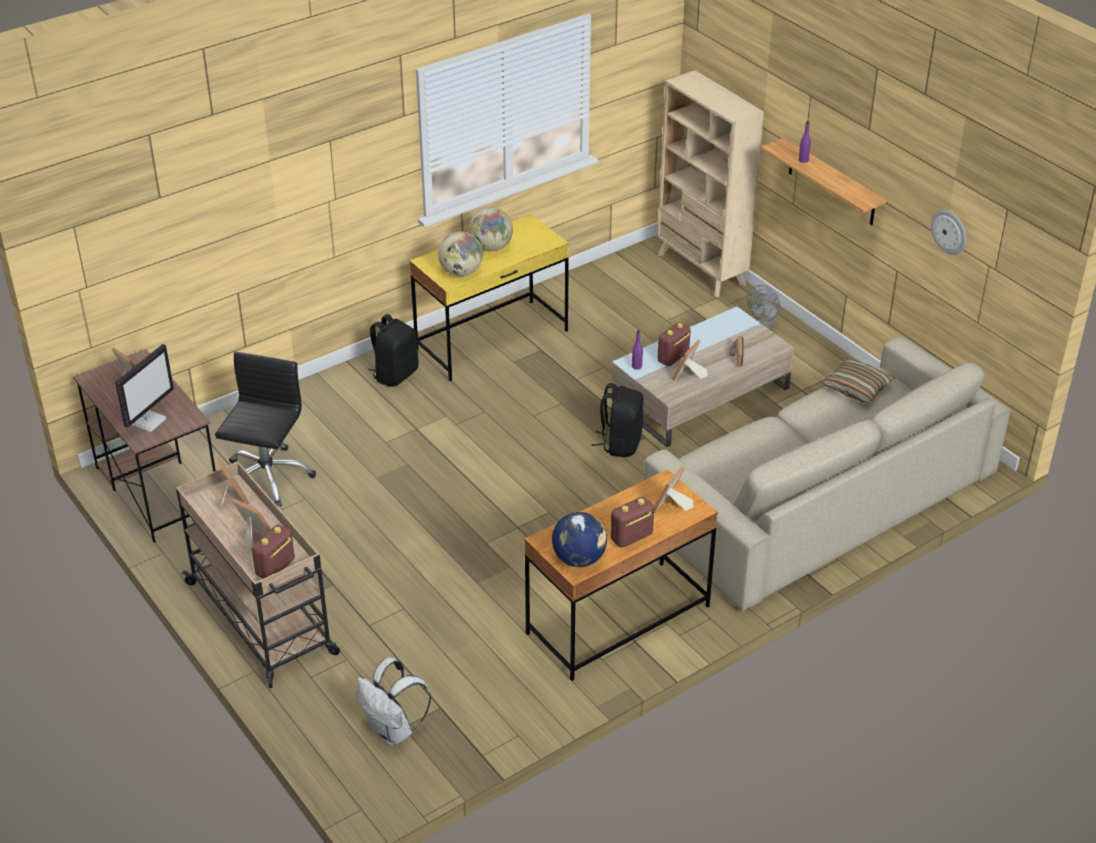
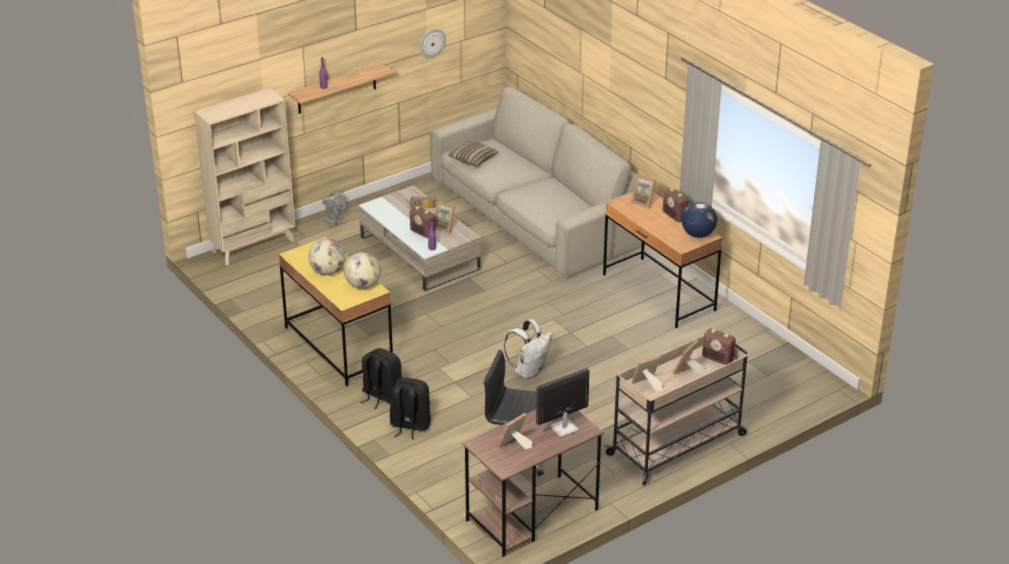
camera: 90 degrees left, 5 degrees down
monitor [115,344,174,432] -> monitor turned 60 degrees counterclockwise [536,368,589,437]
white backpack [357,657,431,746] -> white backpack moved to [504,319,552,379]
black backpack [592,383,644,457] -> black backpack moved to [390,378,431,440]

